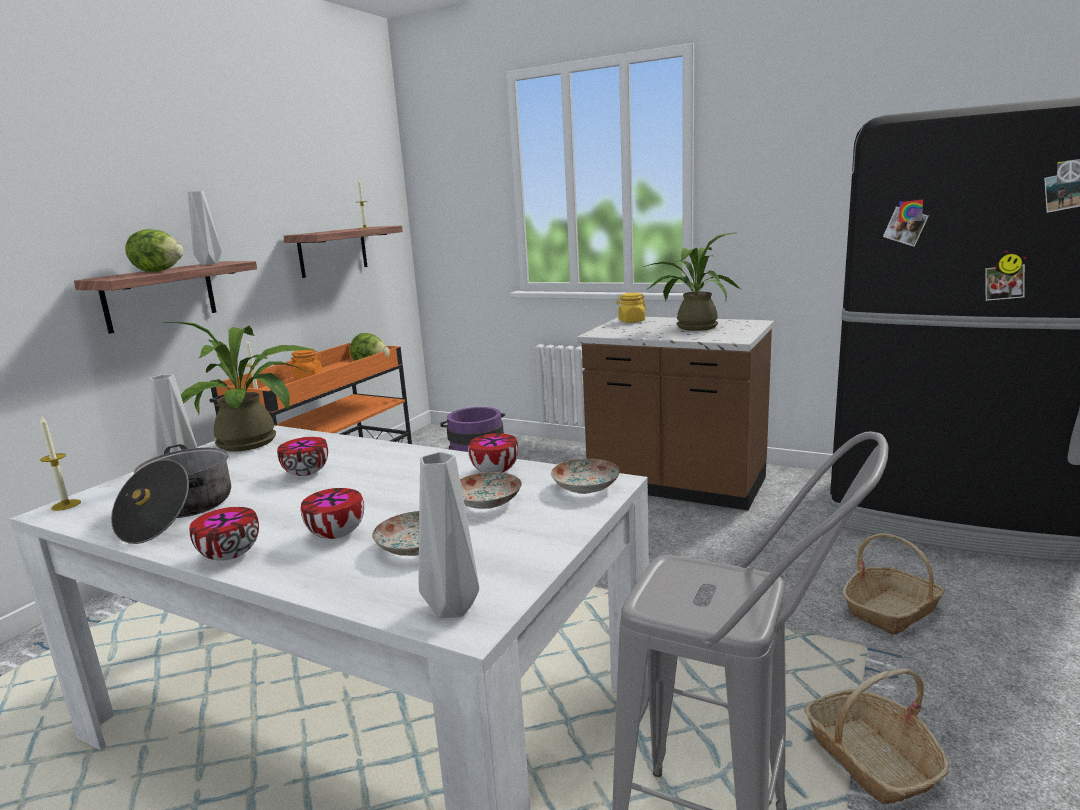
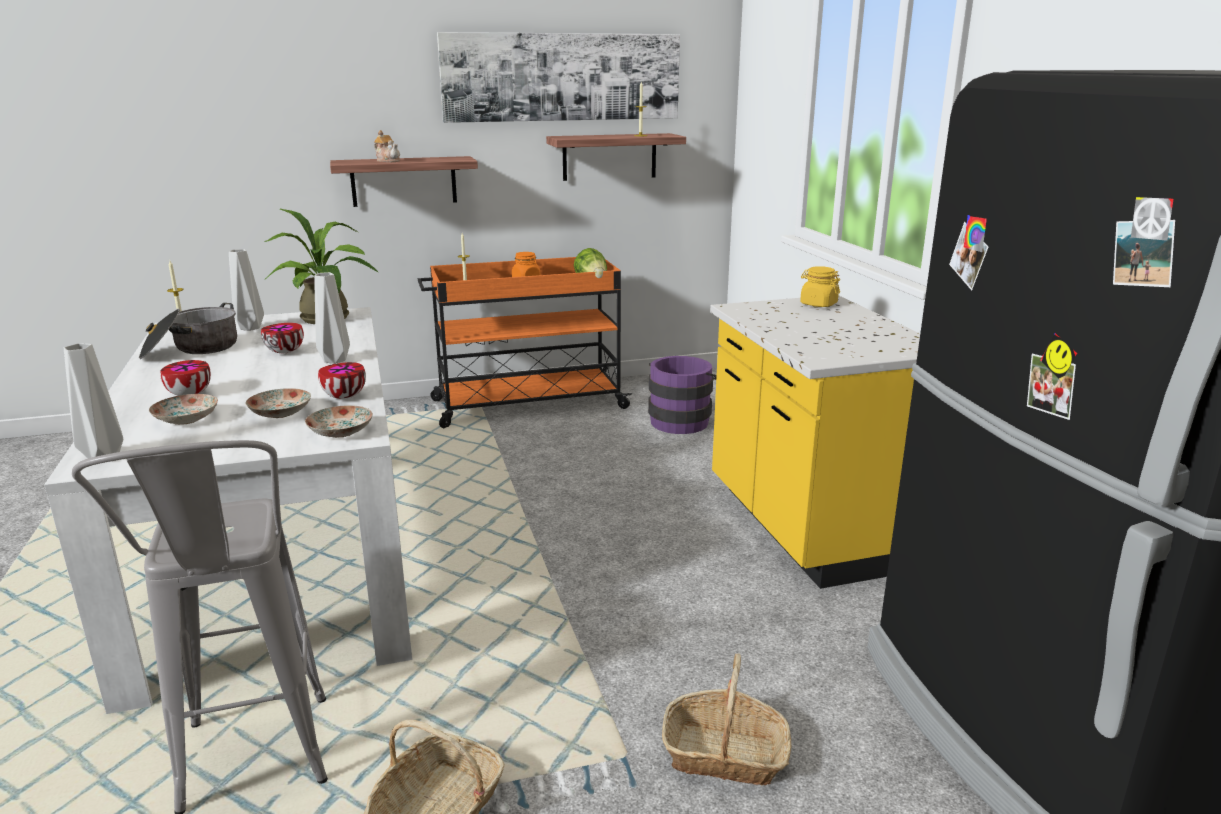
camera: 45 degrees right, 5 degrees up
lettuce [125,229,184,272] -> teapot [374,130,400,162]
grey vase [188,191,222,265] -> grey vase moved to [314,272,350,364]
bowl [189,507,259,561] -> none
brown counter [577,317,774,510] -> yellow counter [710,295,920,589]
potted plant [643,233,741,331] -> none
none -> picture [437,32,680,123]

